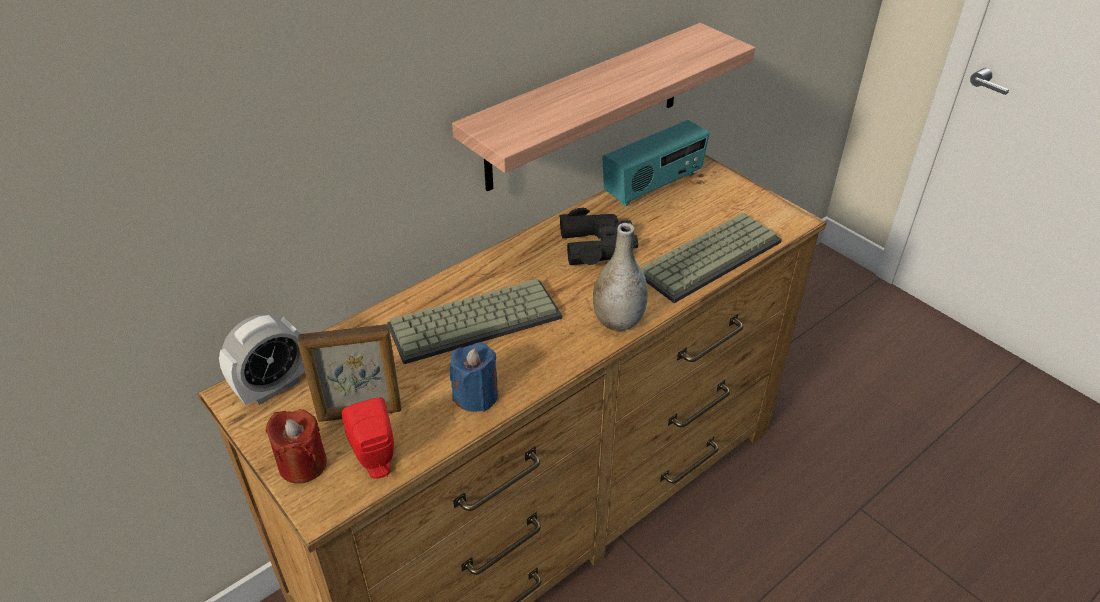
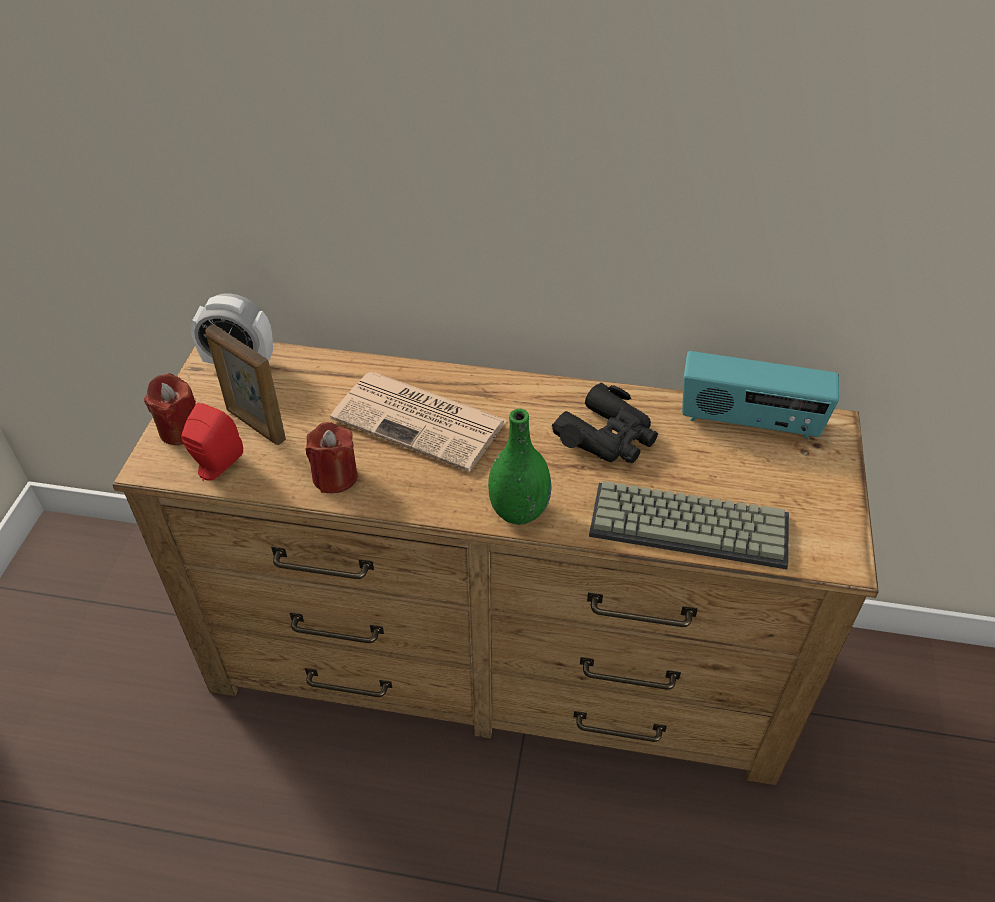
camera: 50 degrees right, 5 degrees up
keyboard [387,279,562,364] -> newspaper [330,372,507,472]
blue candle [449,342,498,412] -> red candle [306,422,358,493]
shelf [452,23,755,192] -> none
grey vase [593,223,648,331] -> green vase [488,409,552,525]

